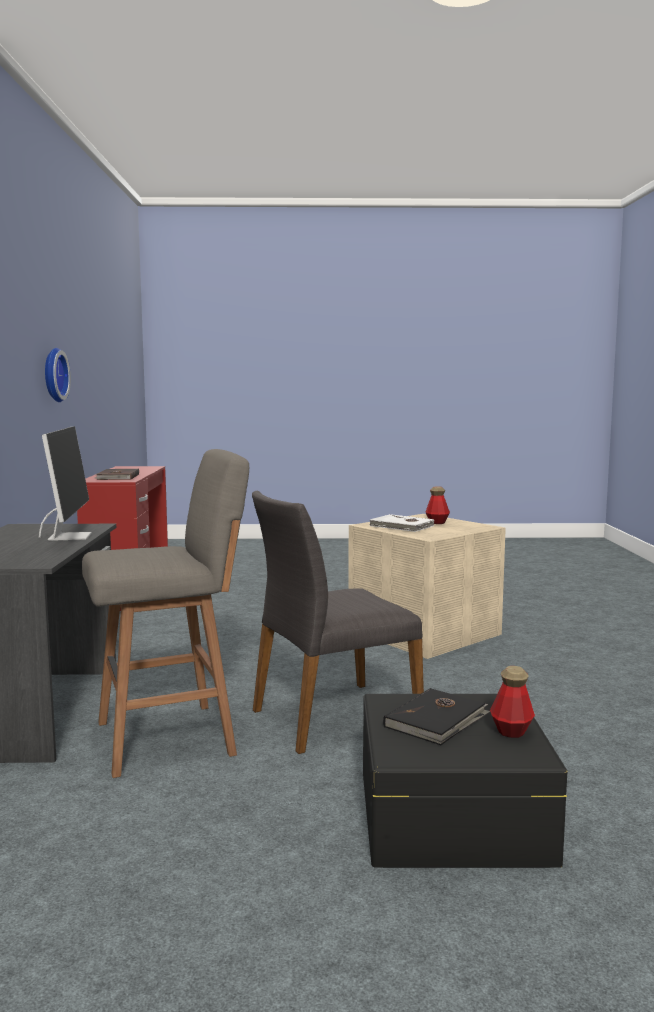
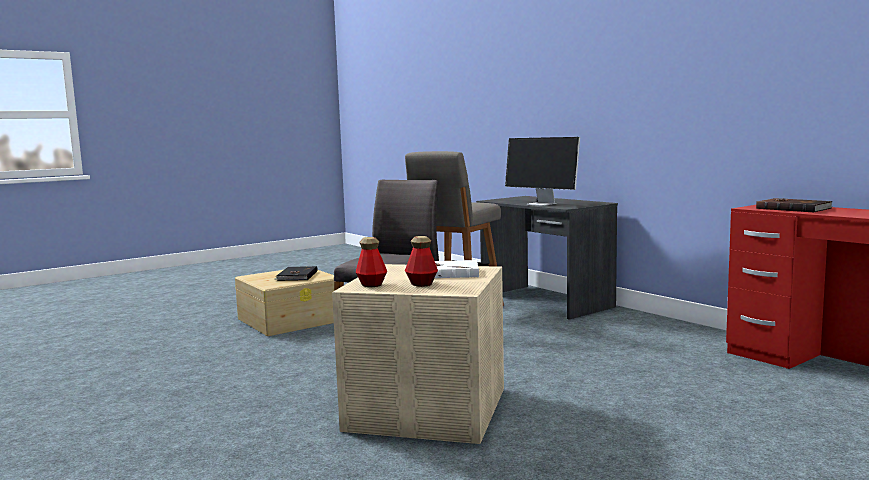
camera: 145 degrees right, 0 degrees up
wall clock [45,348,71,402] -> none
black storage box [363,694,567,868] -> beige storage box [235,270,334,336]
bottle [490,666,535,738] -> bottle moved to [356,237,387,287]

